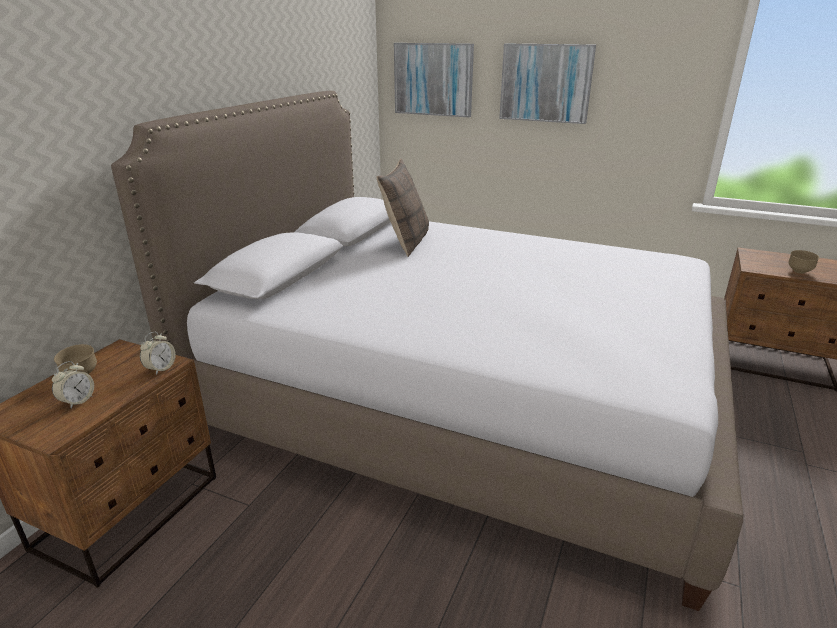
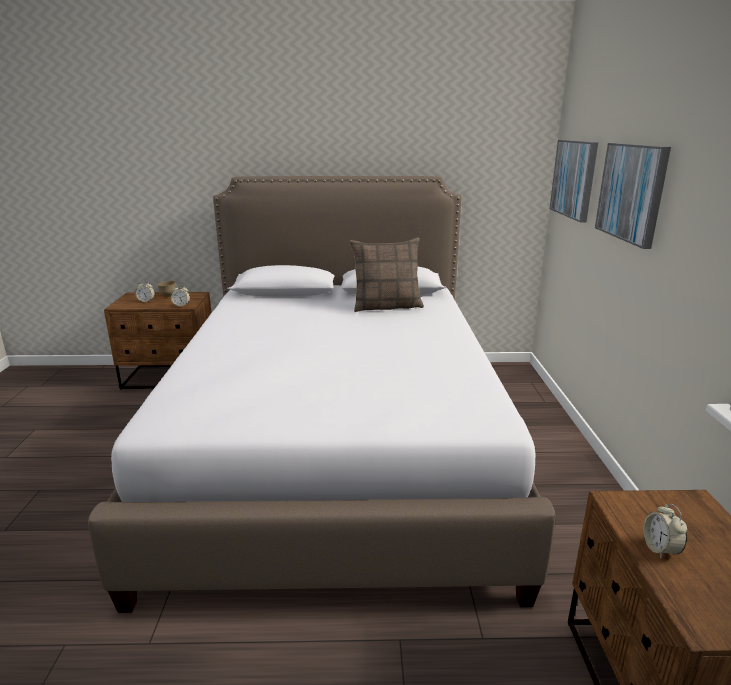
camera: 65 degrees right, 5 degrees down
brown bowl [788,250,819,274] -> alarm clock [643,504,687,559]

